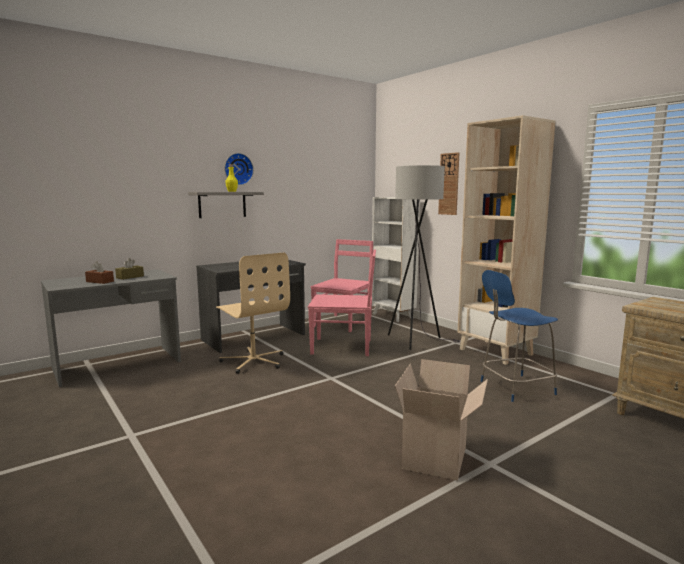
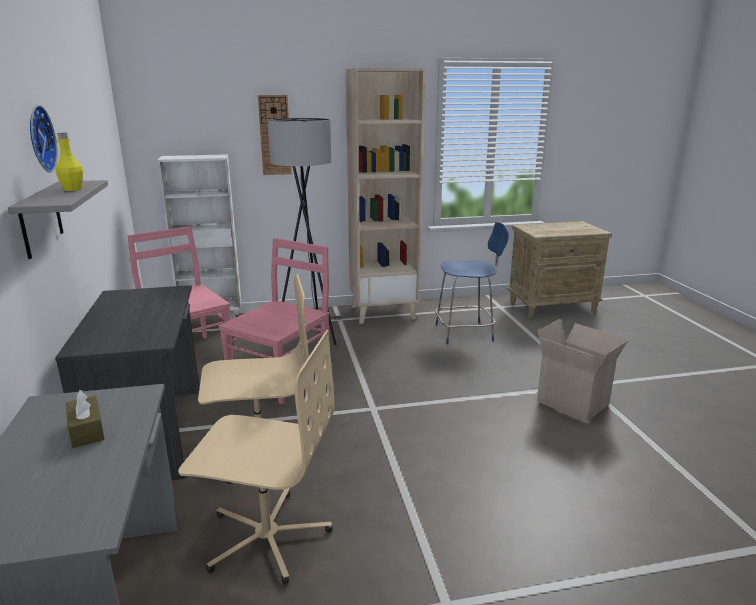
camera: 65 degrees left, 10 degrees up
brown tissue box [85,262,114,284] -> none
blue chair [481,270,558,402] -> blue chair turned 105 degrees counterclockwise [435,222,509,344]
none -> beige office chair [178,330,335,585]

